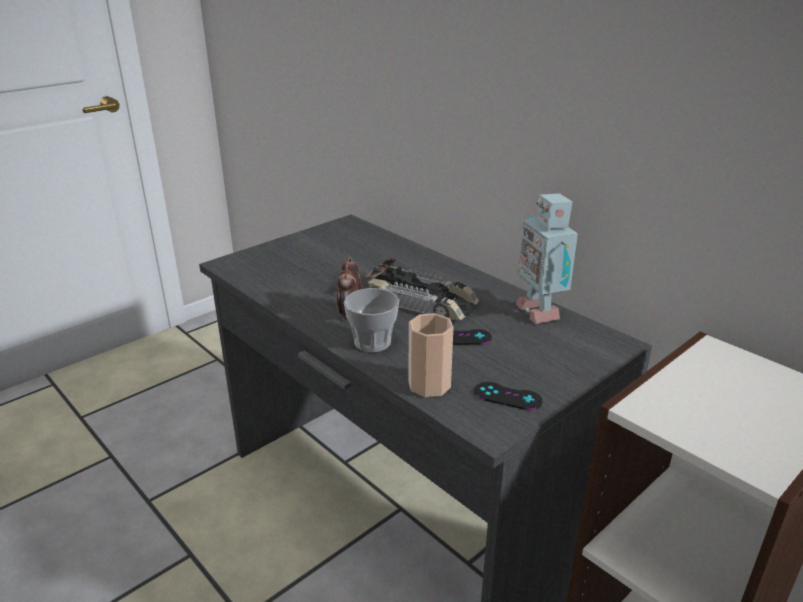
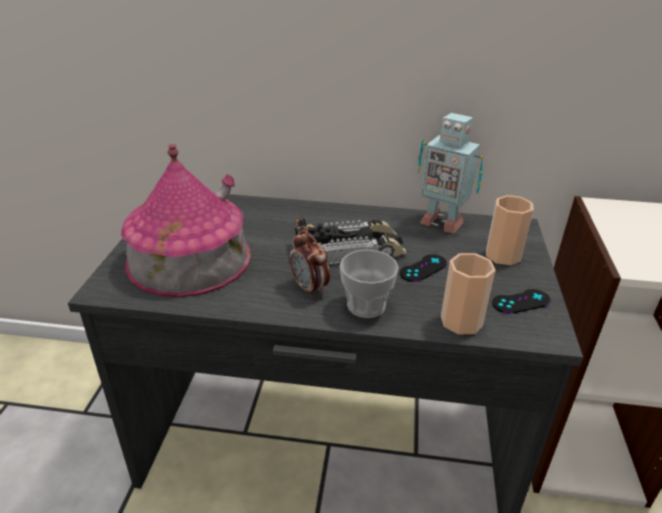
camera: 40 degrees left, 5 degrees up
none -> toy house [121,144,251,297]
none -> cup [486,195,534,265]

